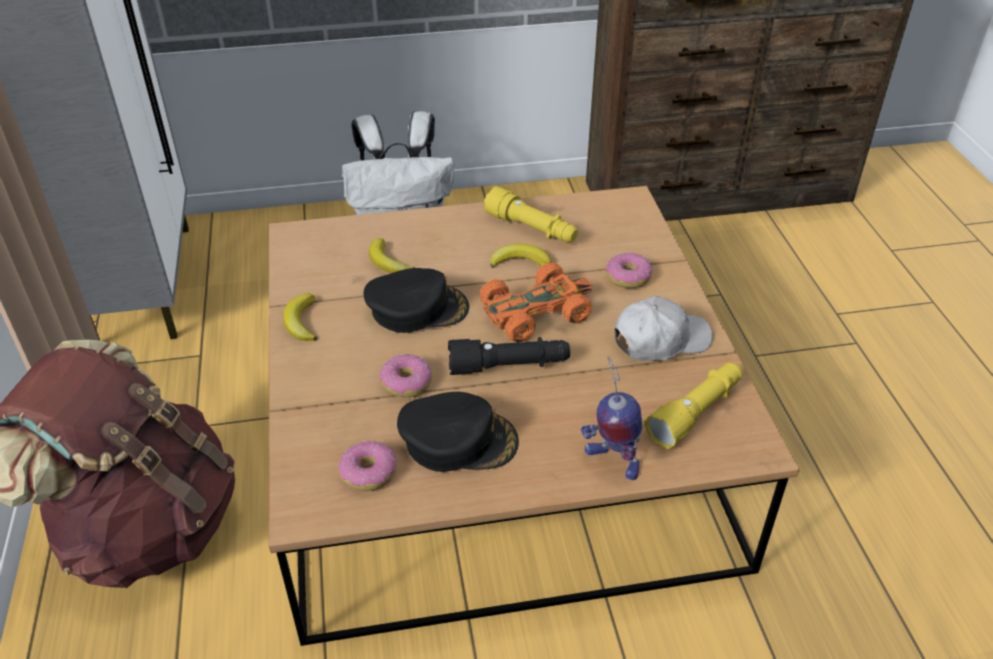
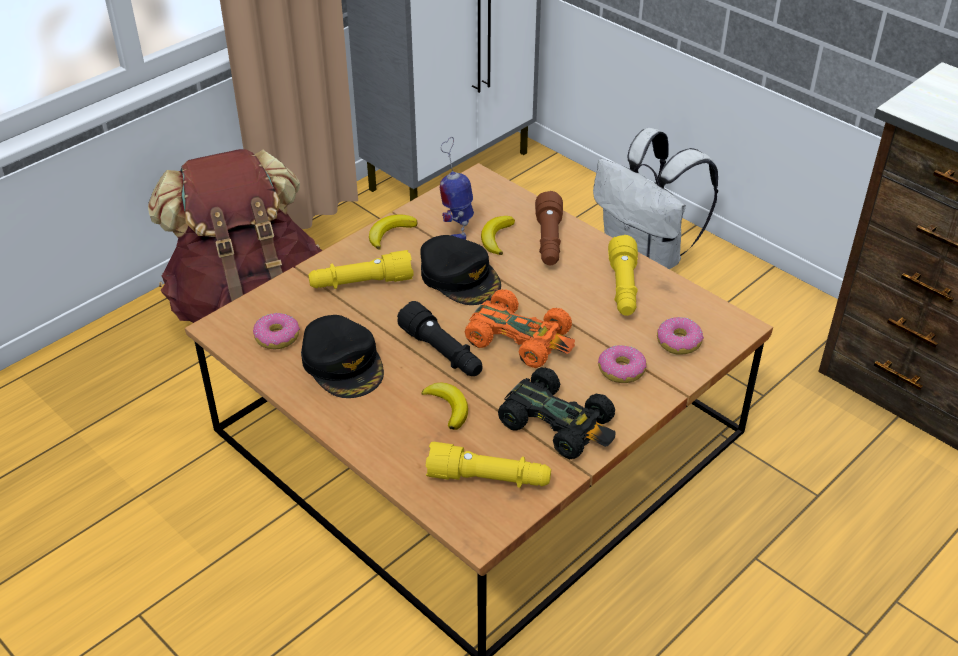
camera: 55 degrees right, 0 degrees up
donut [380,354,432,397] -> donut moved to [657,317,704,355]
banana [490,243,551,268] -> banana moved to [421,383,468,430]
toy robot [581,357,642,480] -> toy robot moved to [440,137,474,240]
white cap [615,296,713,361] -> black toy car [498,367,616,459]
none -> yellow flashlight [308,250,414,289]
none -> brown flashlight [535,191,563,265]

